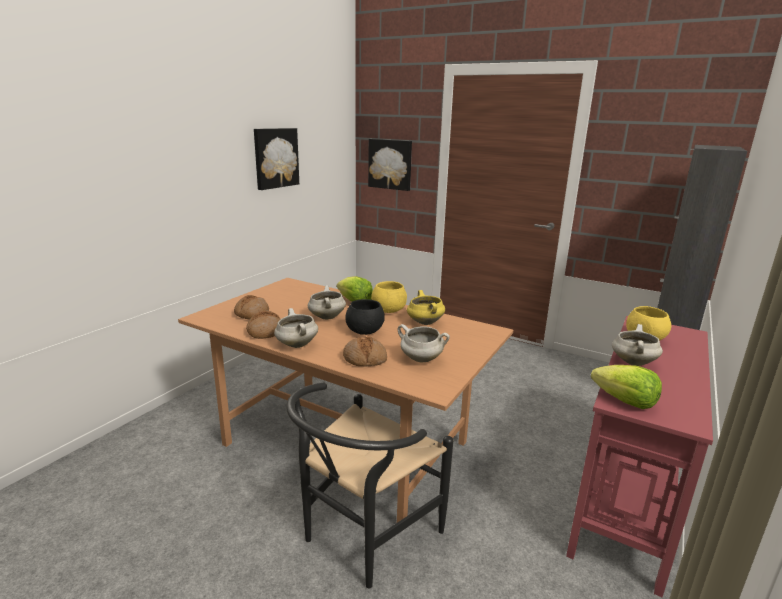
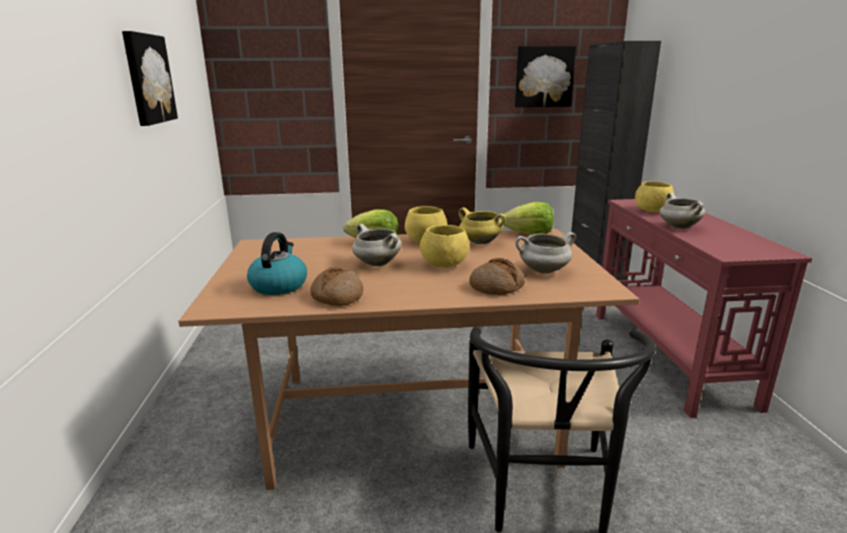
camera: 35 degrees left, 0 degrees up
bread [234,295,269,320] -> kettle [247,232,307,295]
white cooking pot [274,308,318,348] -> none
black bowl [345,299,385,335] -> yellow bowl [420,225,469,268]
picture [368,139,412,191] -> picture moved to [515,46,576,107]
lettuce [591,365,662,409] -> lettuce moved to [500,202,554,234]

